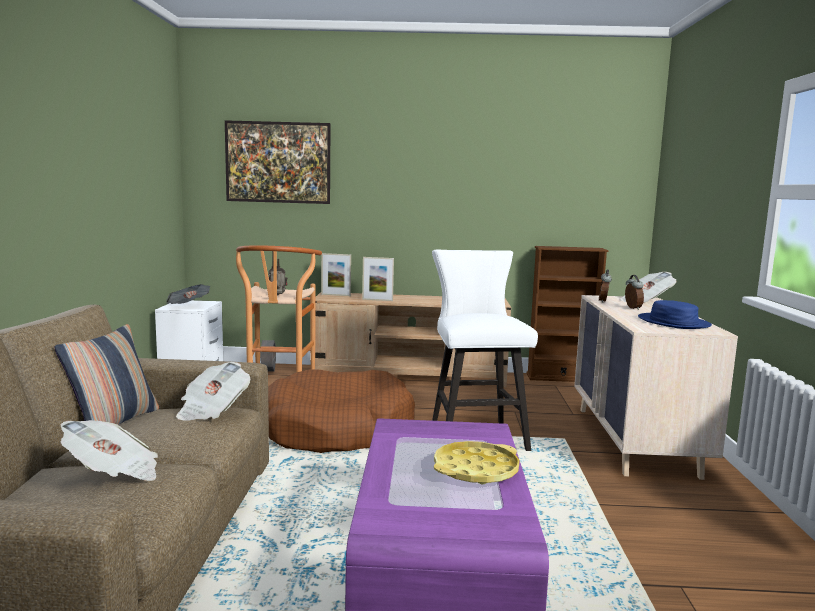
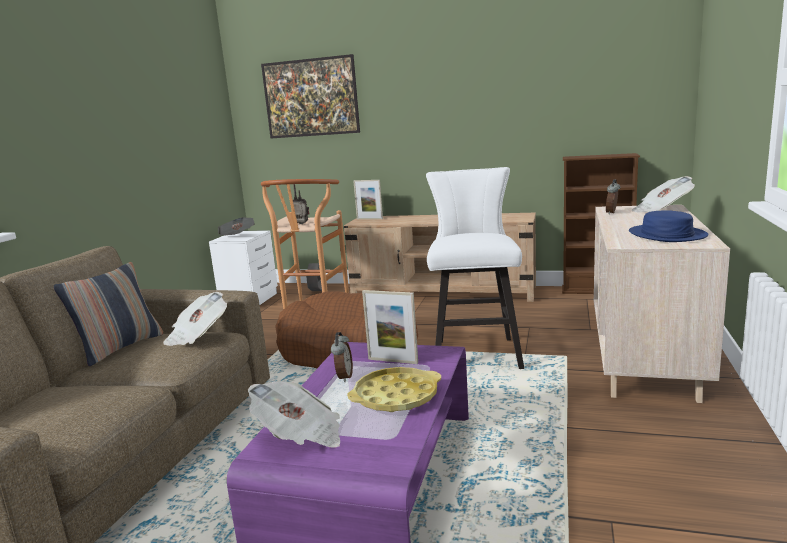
camera: 15 degrees right, 5 degrees up
newspaper [61,420,158,481] -> newspaper moved to [248,381,340,448]
picture frame [362,257,394,301] -> picture frame moved to [362,290,418,364]
alarm clock [625,275,644,310] -> alarm clock moved to [331,332,353,382]

